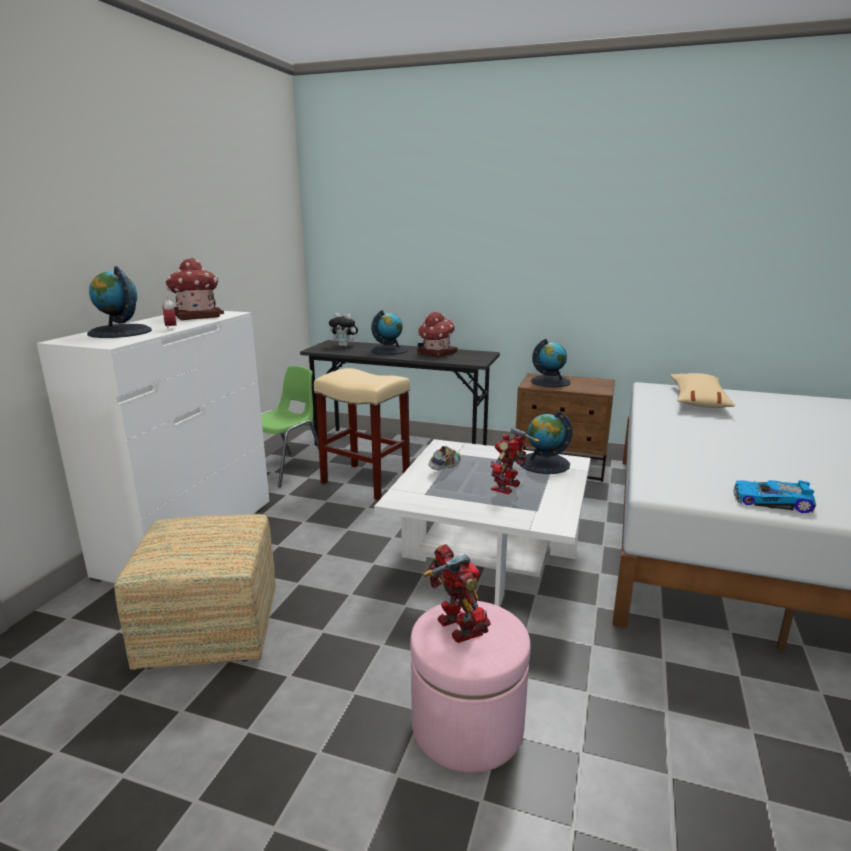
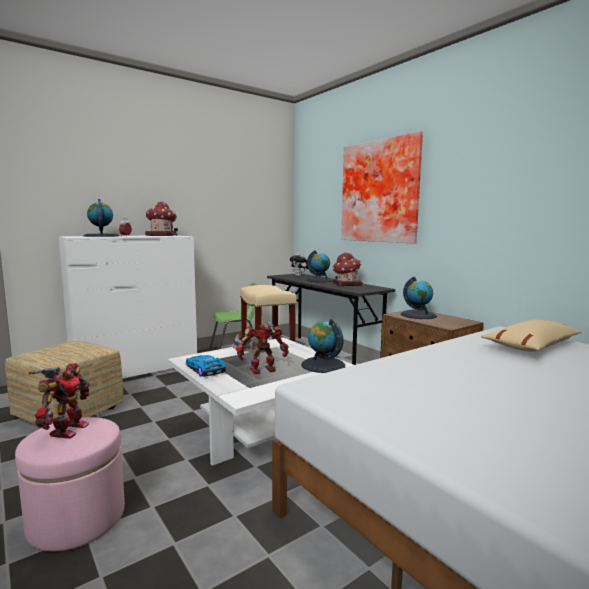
camera: 35 degrees right, 10 degrees down
toy car [733,480,816,513] -> toy car moved to [185,355,226,377]
none -> picture [341,131,423,244]

